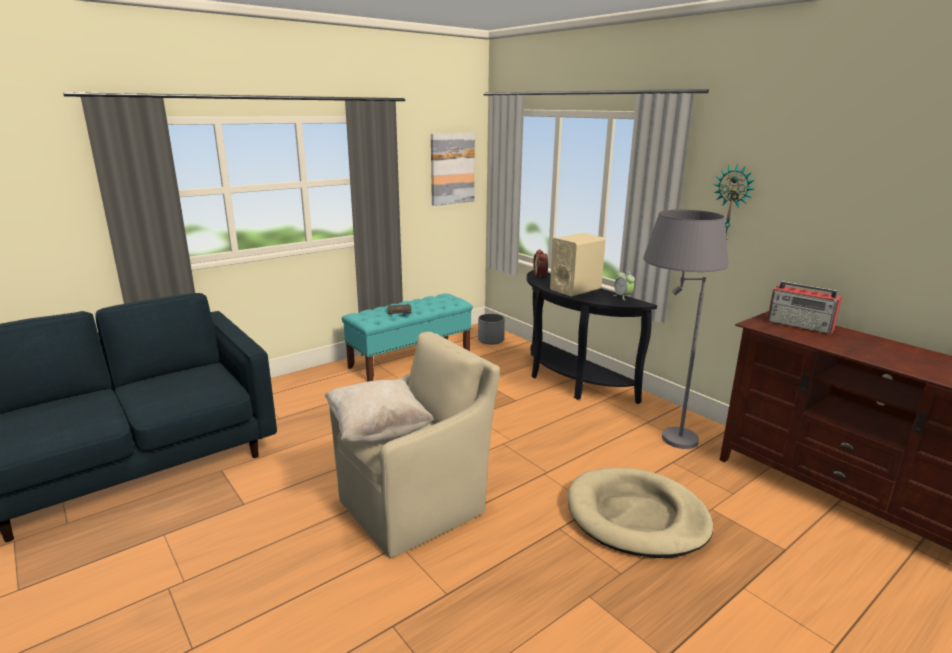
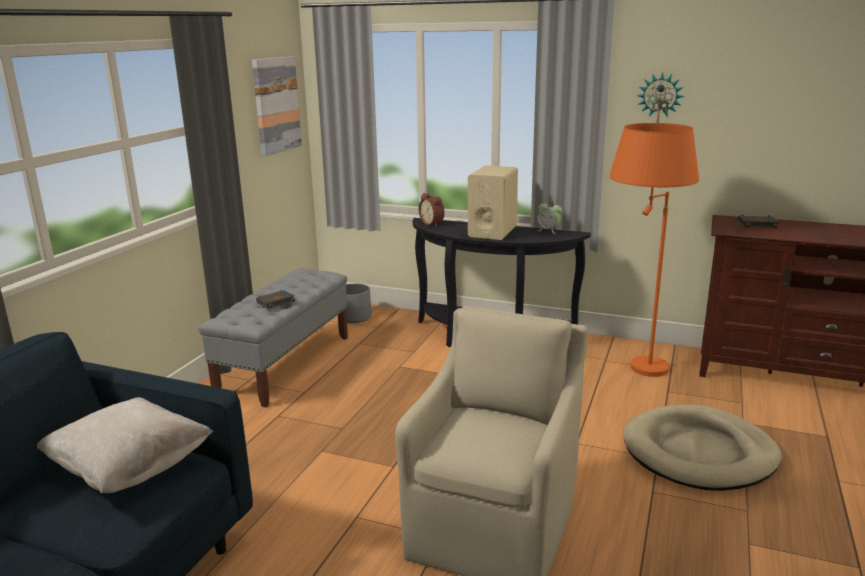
camera: 30 degrees left, 0 degrees up
beige pillow [325,380,434,442] -> beige pillow moved to [37,397,213,494]
turquoise bench [342,293,473,381] -> grey bench [199,269,348,407]
grey floor lamp [643,209,728,449] -> orange floor lamp [609,123,699,377]
radio [767,281,842,334] -> black book [738,214,779,228]

